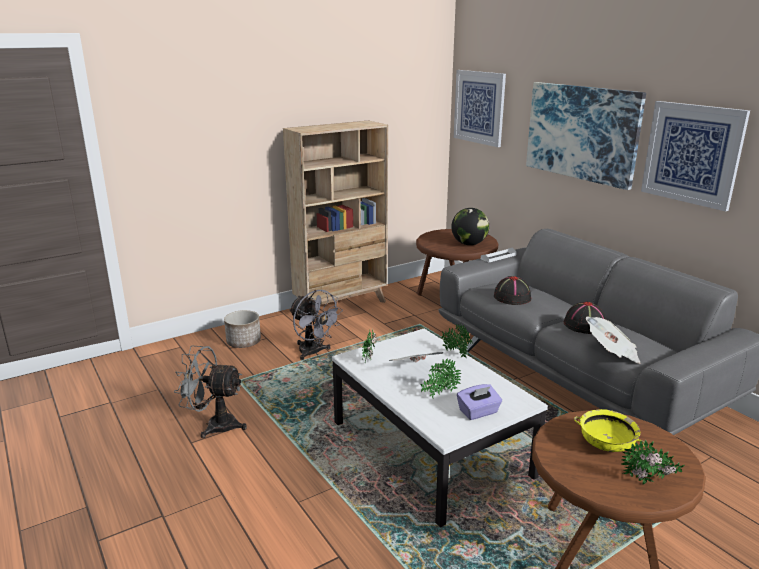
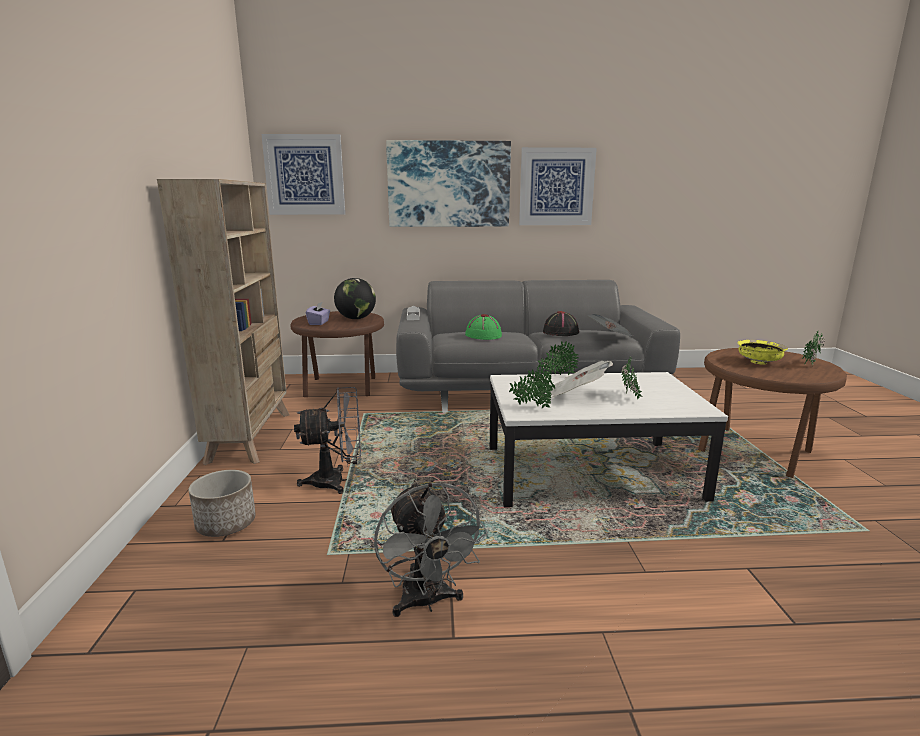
camera: 60 degrees left, 5 degrees down
grey fan [174,346,247,438] -> grey fan turned 60 degrees counterclockwise [374,482,488,617]
purple tissue box [457,384,502,420] -> purple tissue box moved to [306,302,330,325]
black hat [494,276,531,305] -> green hat [465,314,502,340]

